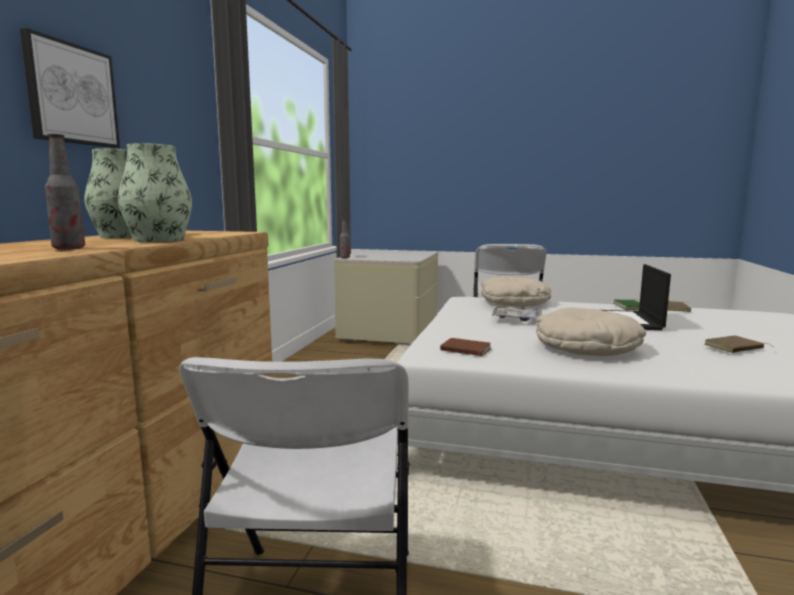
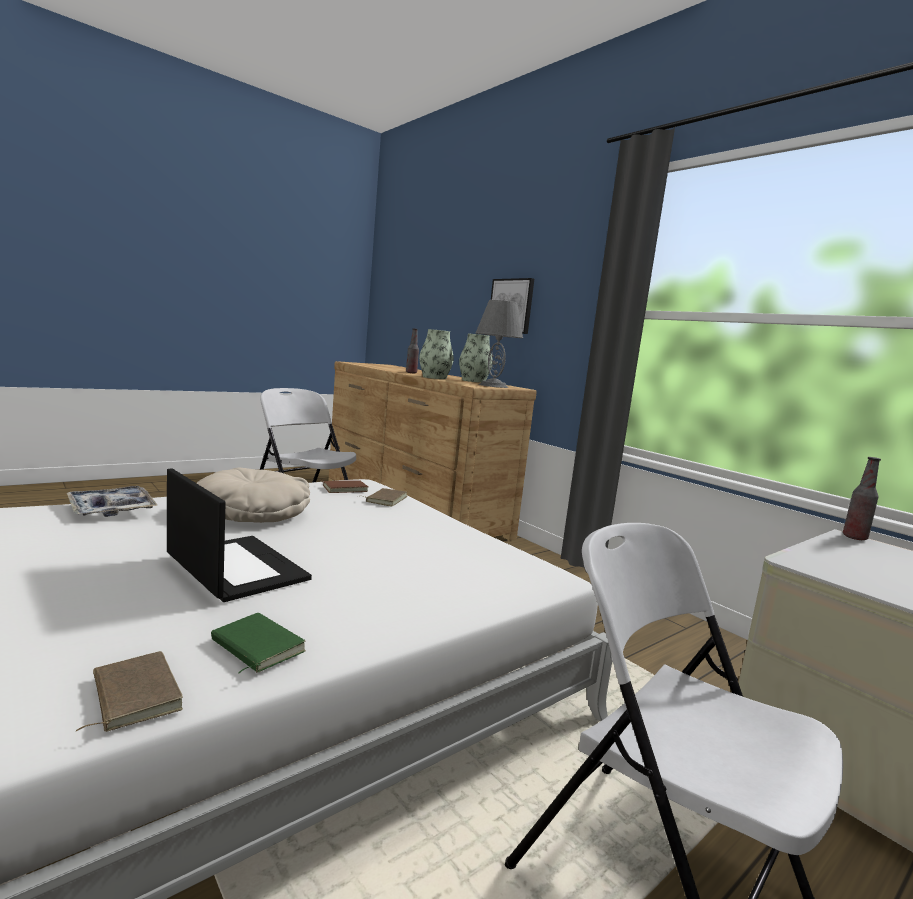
camera: 125 degrees right, 0 degrees up
beige pillow [481,276,551,307] -> none
tray [492,305,542,321] -> tray moved to [67,486,157,517]
brown book [704,335,773,353] -> brown book moved to [364,488,407,507]
none -> grey table lamp [476,300,523,388]

